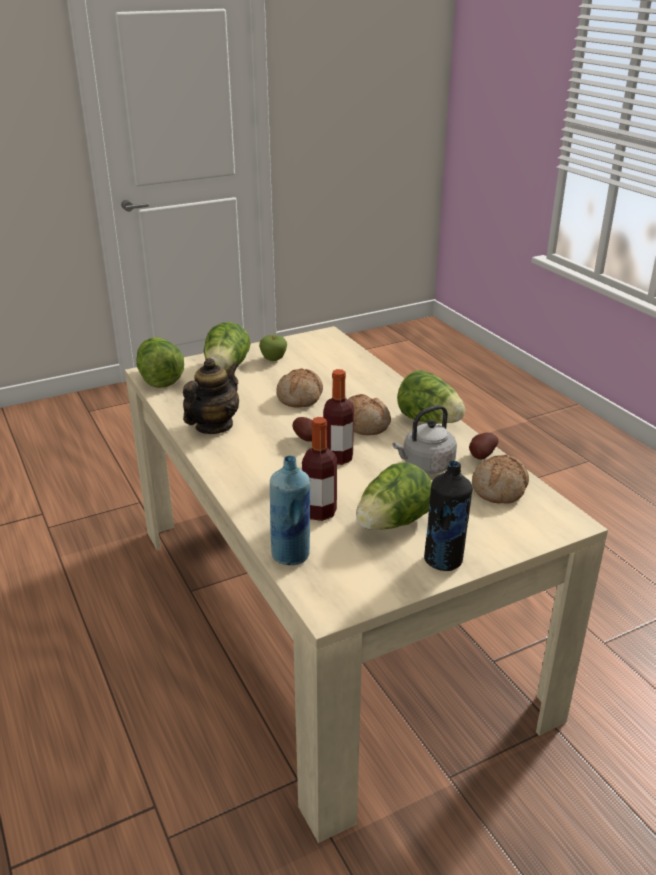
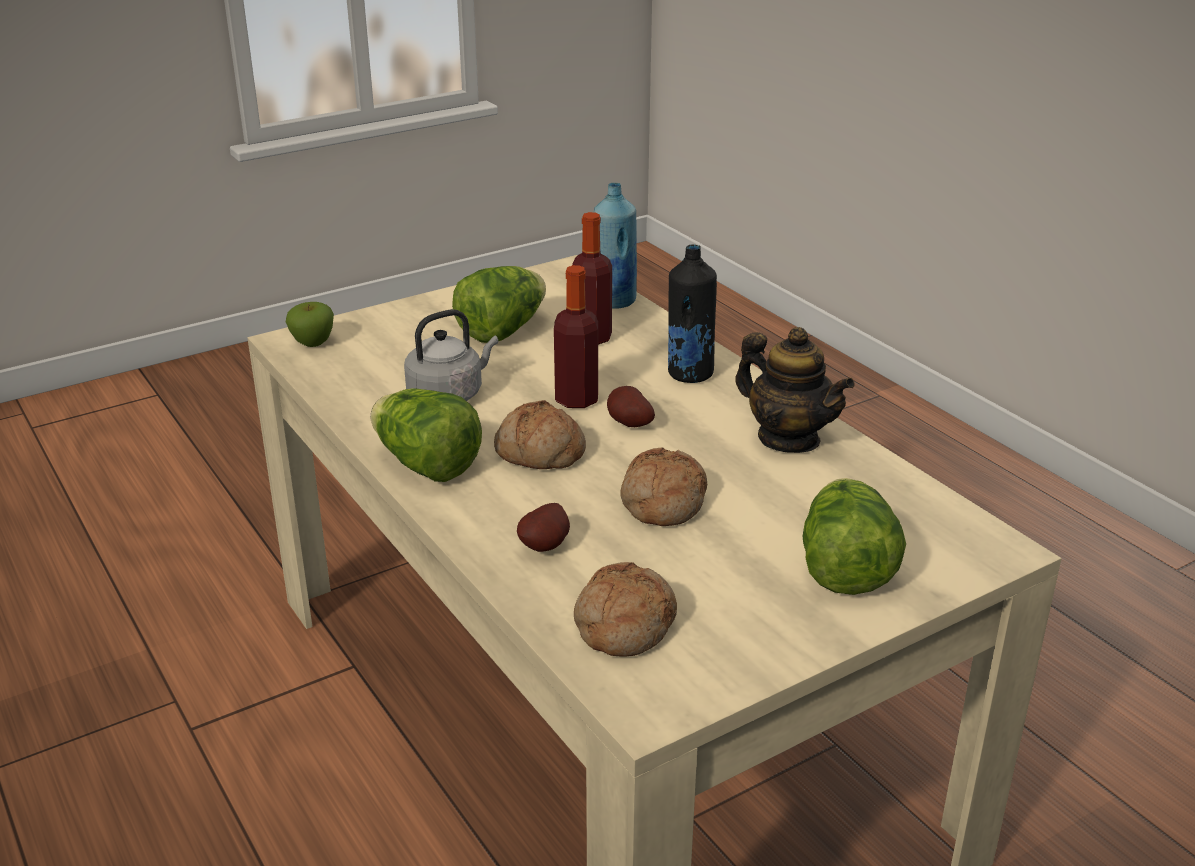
camera: 175 degrees right, 0 degrees up
lettuce [136,337,184,388] -> none
teapot [183,358,239,434] -> teapot turned 75 degrees counterclockwise [735,327,855,453]
apple [259,335,287,361] -> apple moved to [286,302,334,347]
black bottle [424,461,473,571] -> black bottle moved to [668,244,717,383]
potato [469,433,498,460] -> potato moved to [517,503,570,552]
bread [472,455,529,504] -> bread moved to [574,562,677,657]

